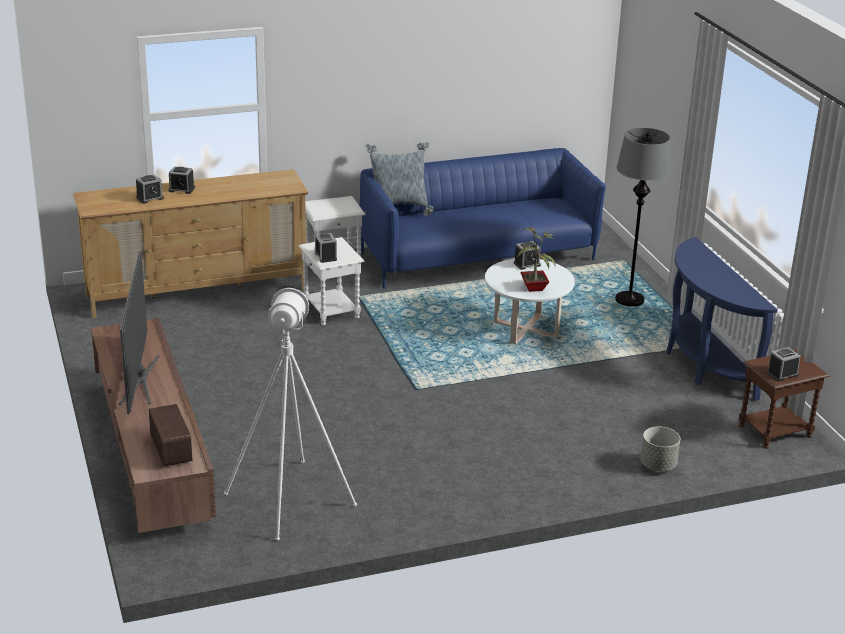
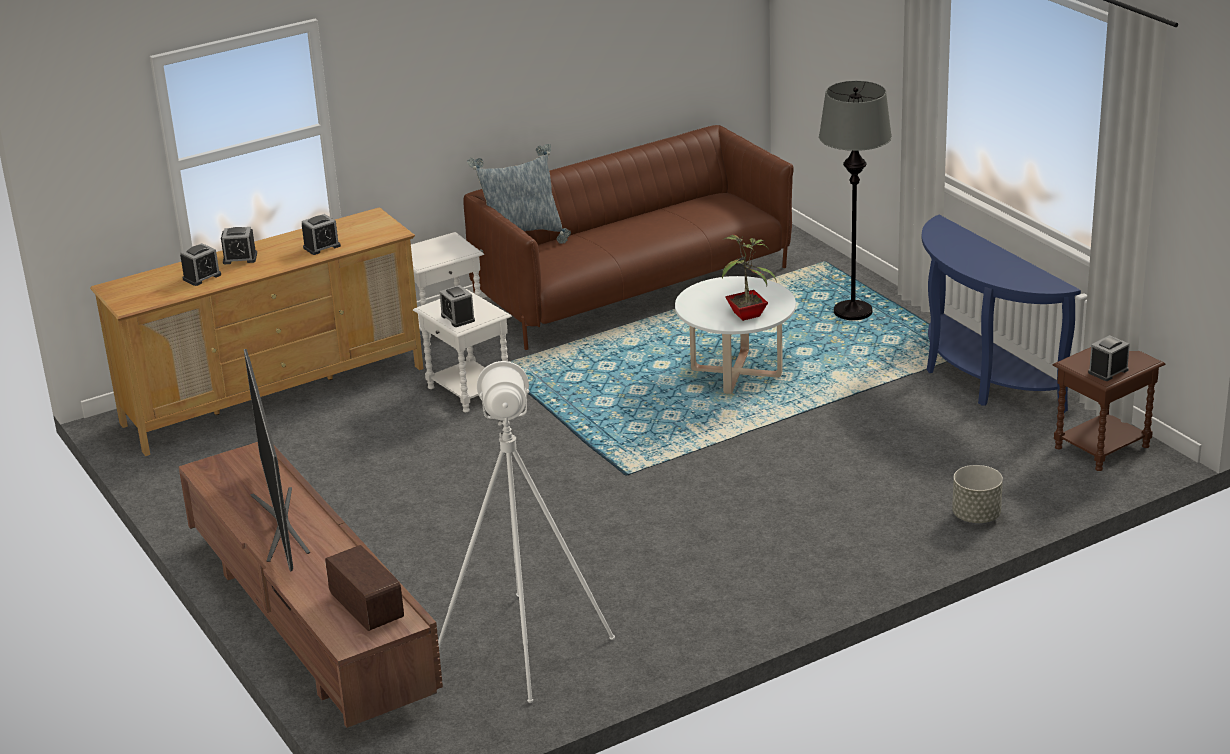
camera: 10 degrees left, 0 degrees up
blue sofa [359,148,606,288] -> brown sofa [463,125,794,350]
alarm clock [514,241,541,270] -> alarm clock moved to [302,214,341,255]

